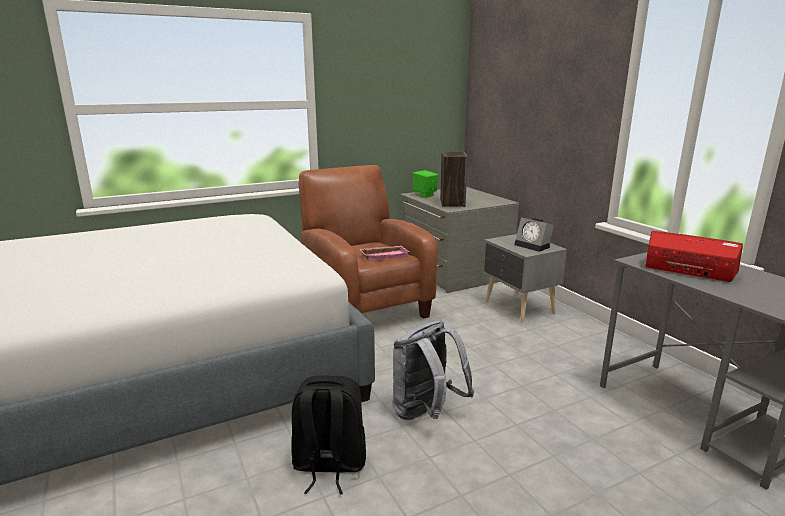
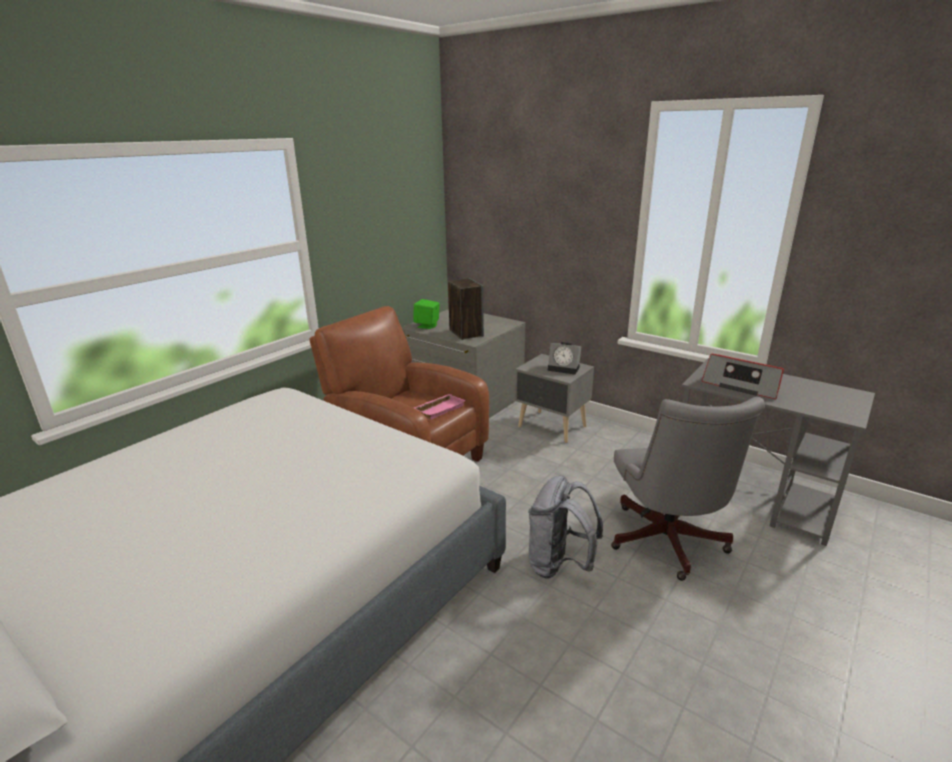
camera: 25 degrees left, 5 degrees up
black backpack [291,376,366,495] -> none
radio [646,231,743,282] -> radio turned 150 degrees counterclockwise [702,354,784,399]
none -> grey office chair [611,397,765,581]

